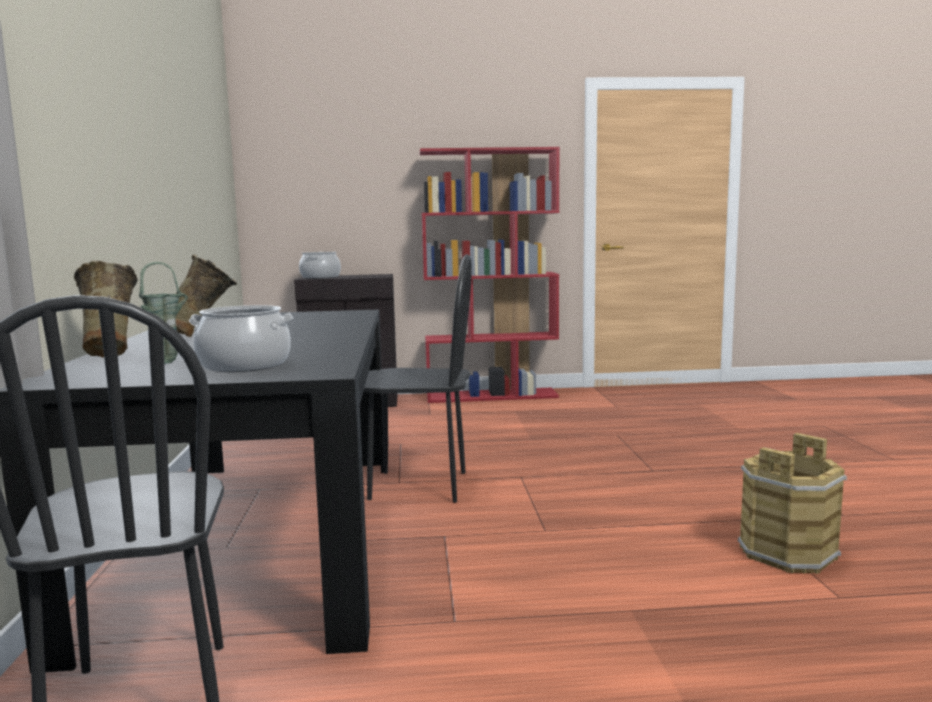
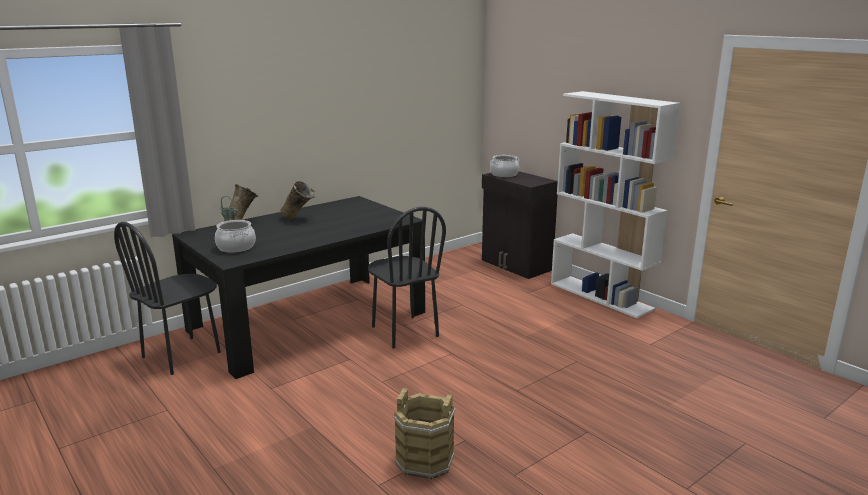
camera: 55 degrees right, 10 degrees up
red bookcase [420,147,560,403] -> white bookcase [551,91,680,318]

